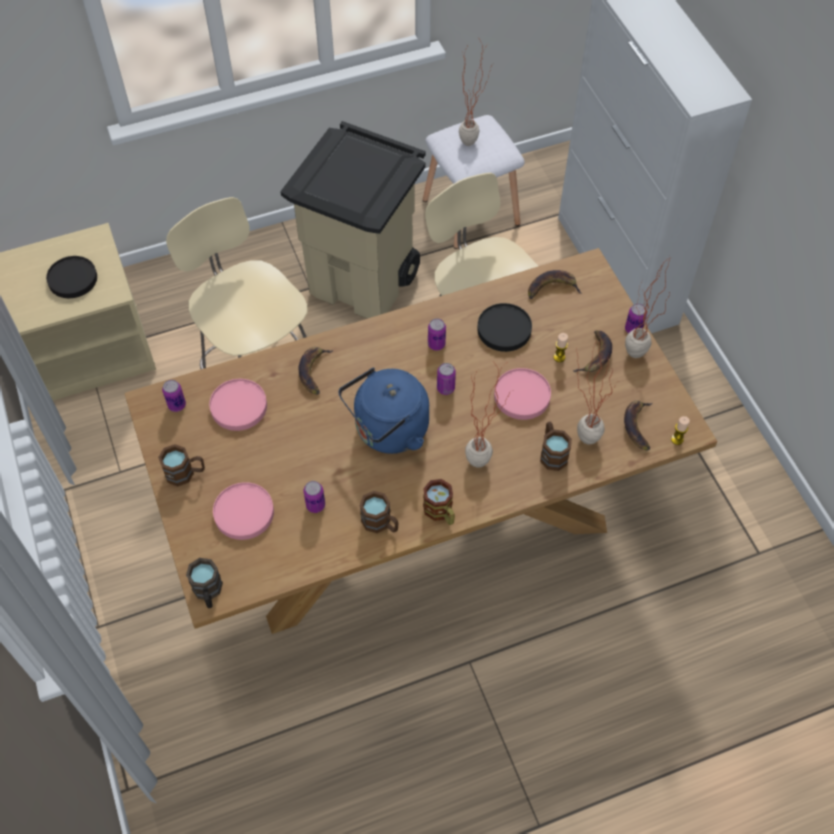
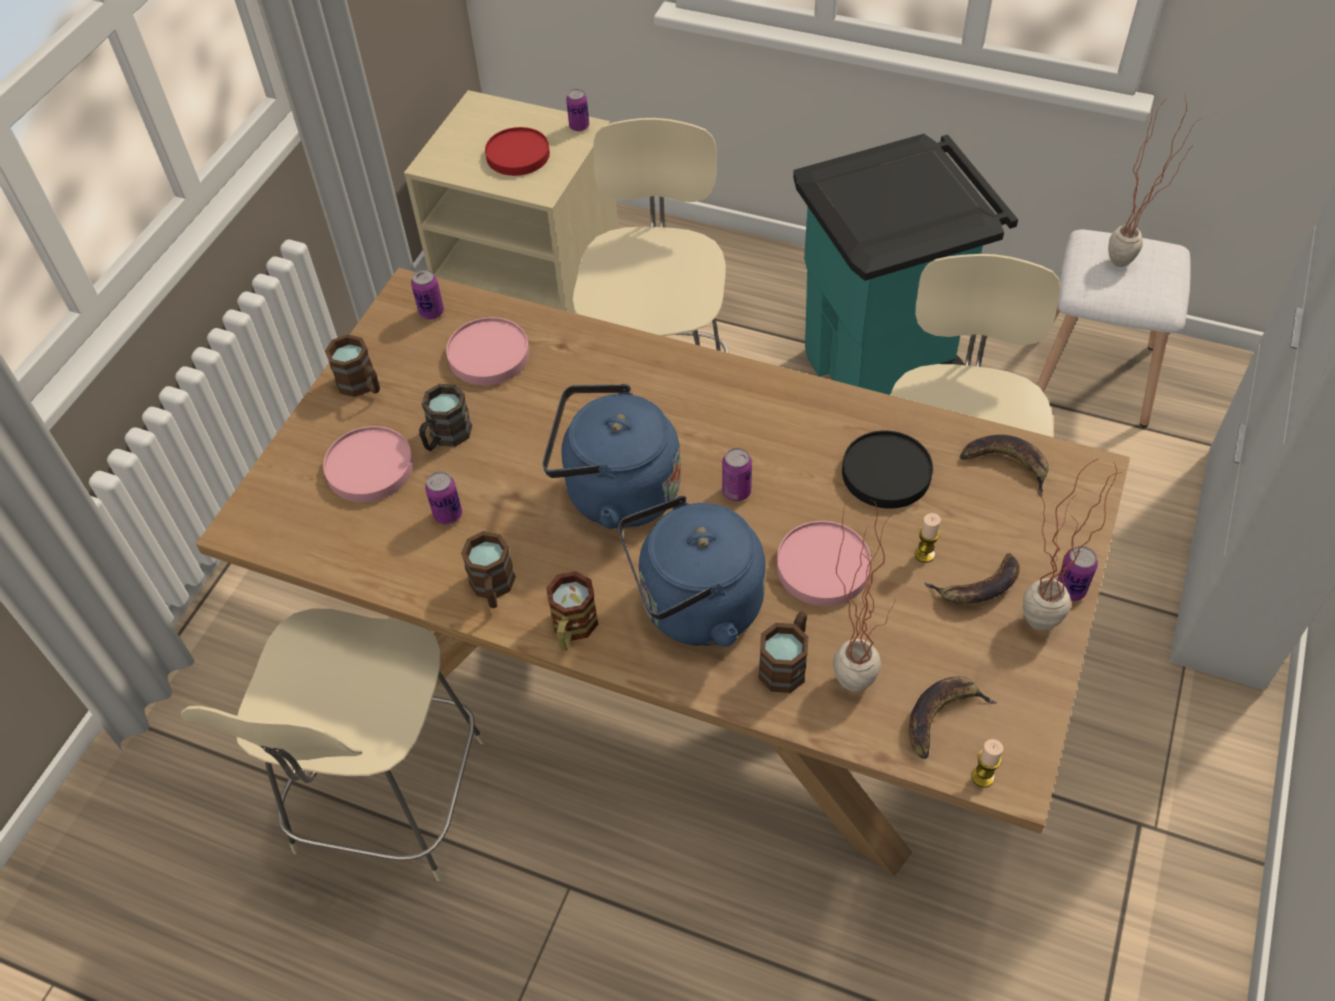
camera: 45 degrees right, 5 degrees down
black plate [46,256,97,298] -> red plate [485,127,550,176]
brown mug [186,558,223,608] -> brown mug moved to [419,384,472,451]
beige trash can [280,121,426,319] -> turquoise trash can [793,134,1018,395]
banana [299,347,334,395] -> none
can [428,319,446,350] -> can moved to [566,89,589,131]
potted plant [465,361,512,468] -> blue kettle [618,496,766,646]
none -> beige chair [181,609,485,881]

